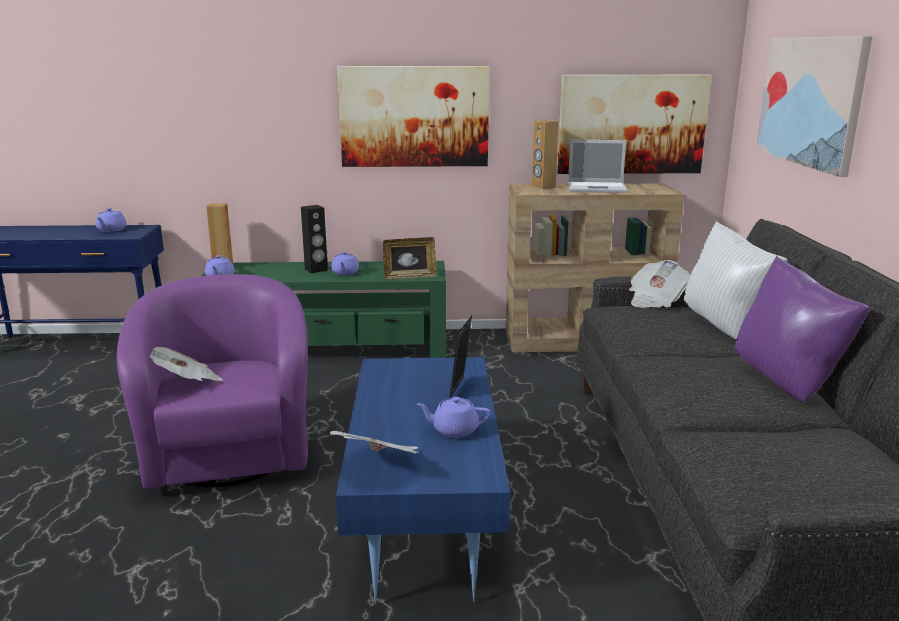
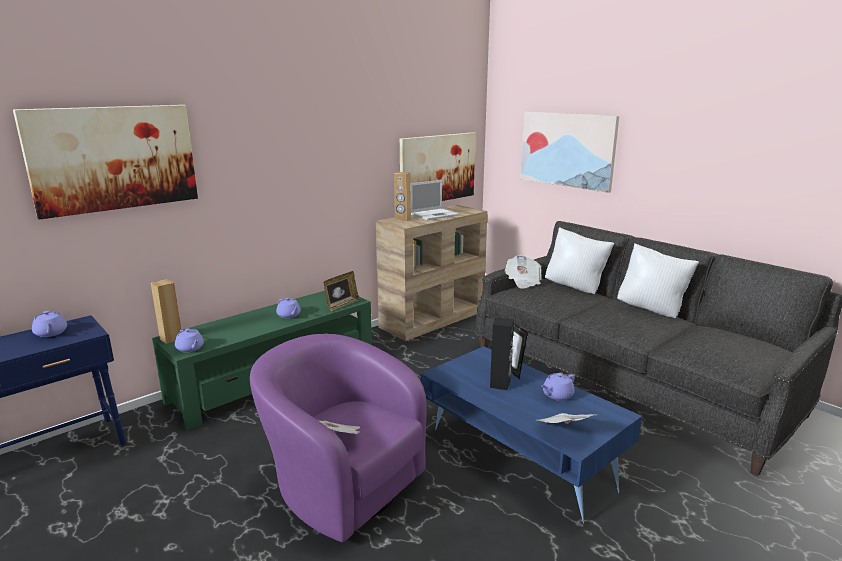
camera: 40 degrees left, 0 degrees up
black speaker [301,205,328,273] -> black speaker moved to [490,317,514,390]
picture [337,66,489,167] -> picture moved to [13,105,198,220]
purple pillow [734,256,870,402] -> white pillow [617,243,699,318]

